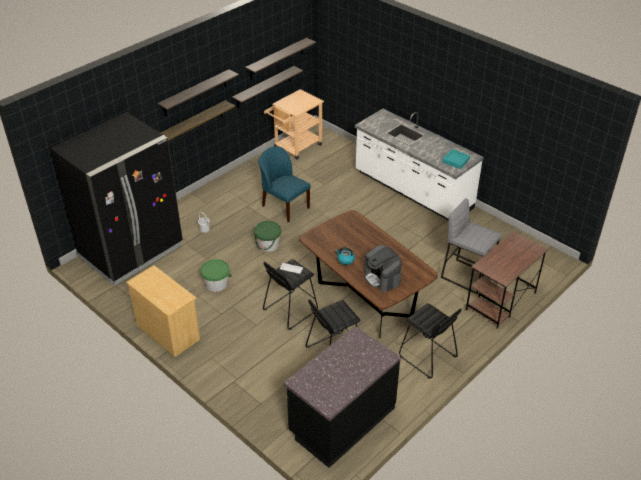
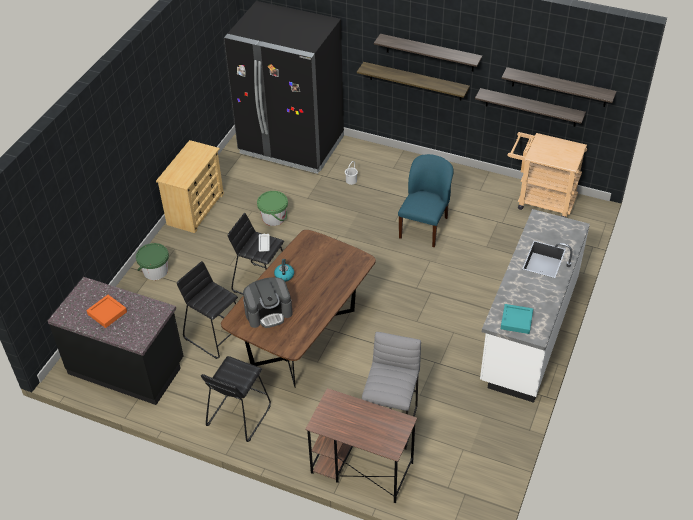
camera: 70 degrees right, 5 degrees up
green bucket [254,221,281,252] -> green bucket moved to [136,243,169,280]
coffee machine [364,245,402,292] -> coffee machine turned 150 degrees counterclockwise [243,277,293,328]
none -> orange tray [86,295,127,328]

